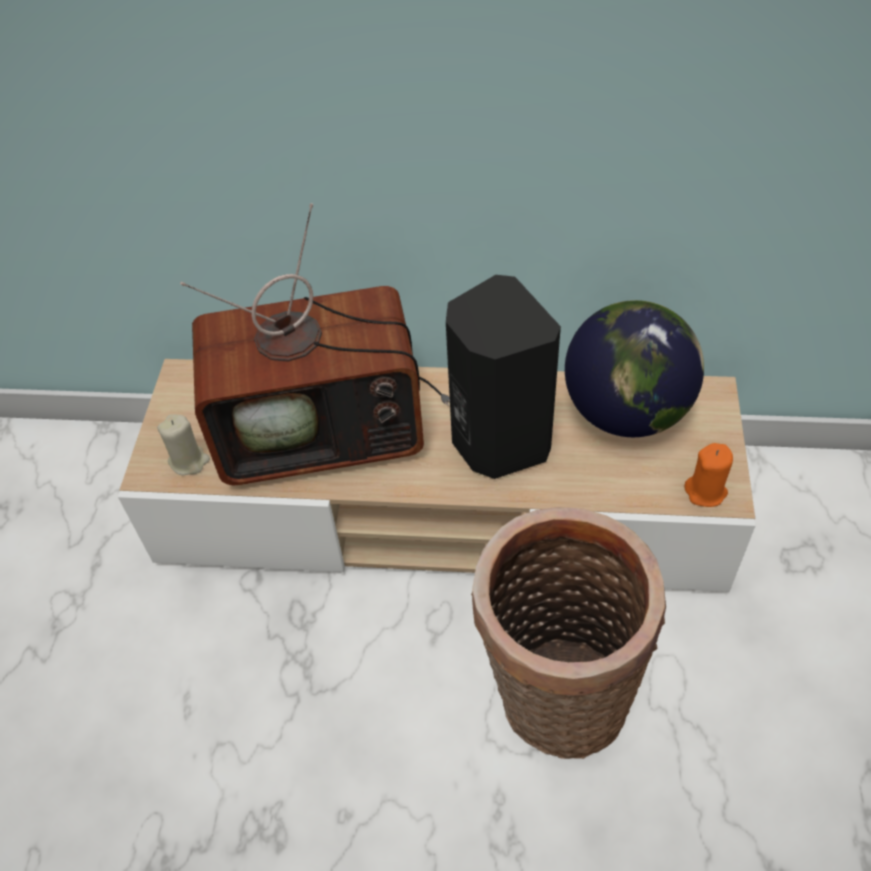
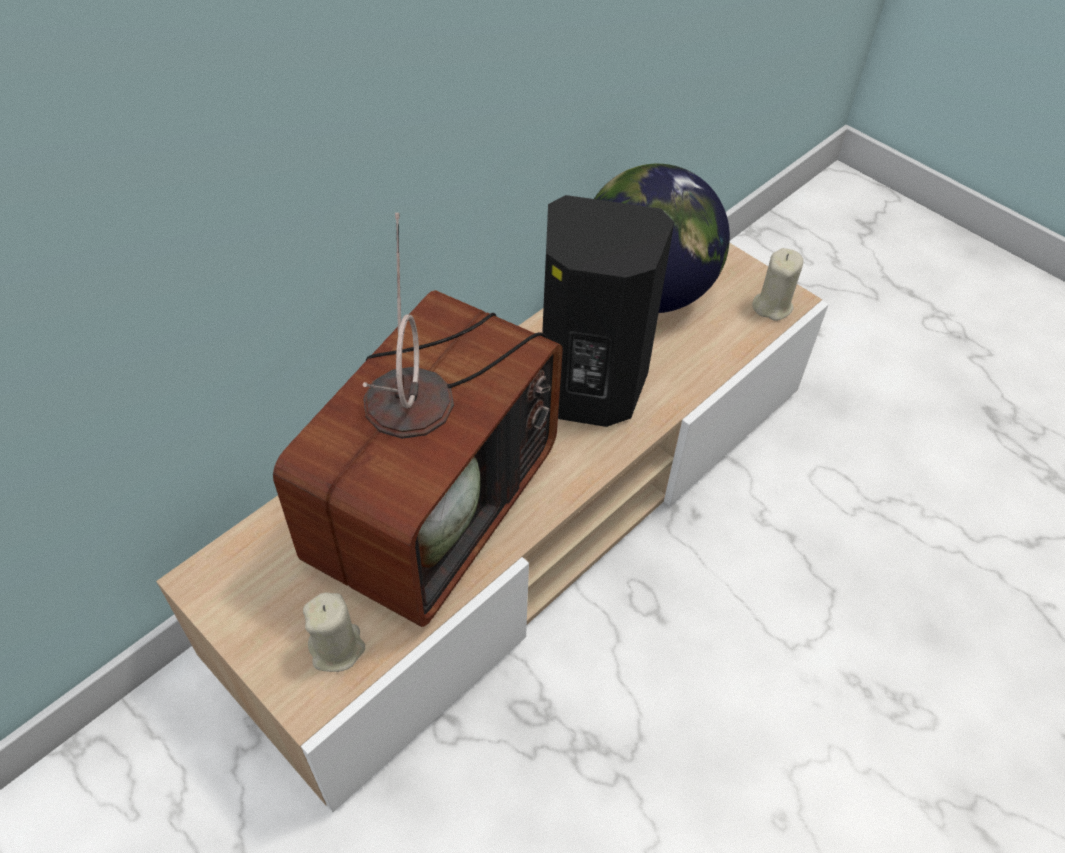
camera: 55 degrees left, 0 degrees up
basket [471,507,666,759] -> none
orange candle [684,443,733,507] -> beige candle [752,248,803,321]

